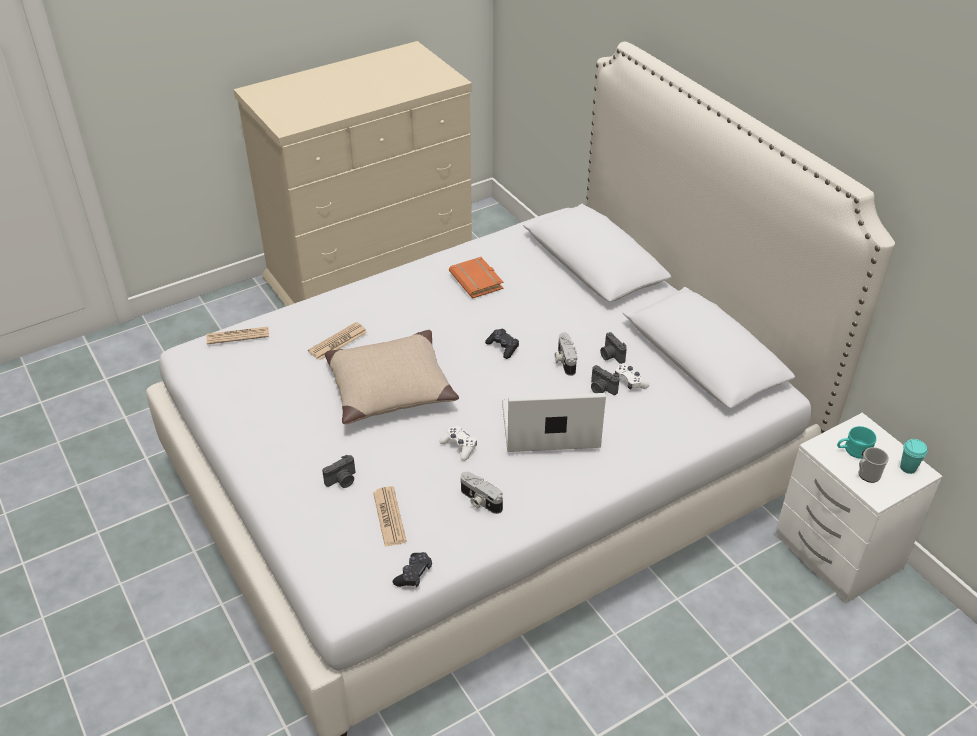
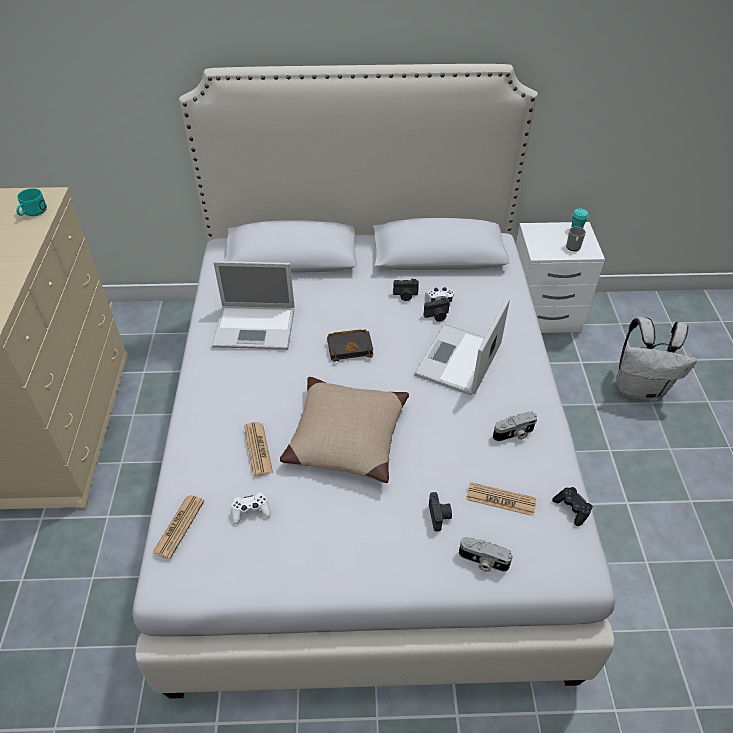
camera: 60 degrees left, 5 degrees up
white game controller [439,426,477,461] -> white game controller moved to [232,492,271,524]
orange book [449,257,503,299] -> laptop [212,261,294,349]
black game controller [485,329,519,359] -> black book [327,329,374,362]
camera [555,333,577,376] -> camera moved to [459,537,513,572]
turquoise mug [837,426,877,459] -> turquoise mug moved to [16,188,47,216]
none -> white backpack [616,317,697,401]

